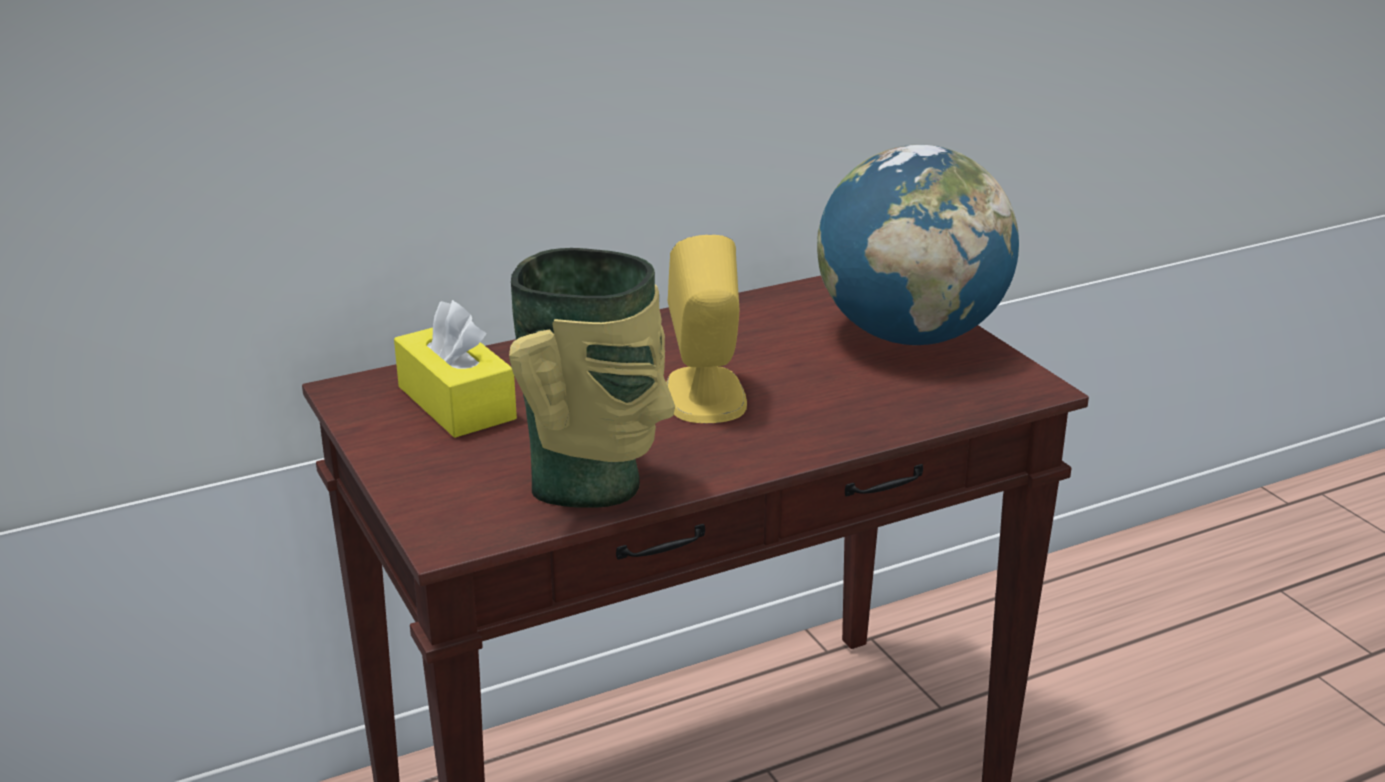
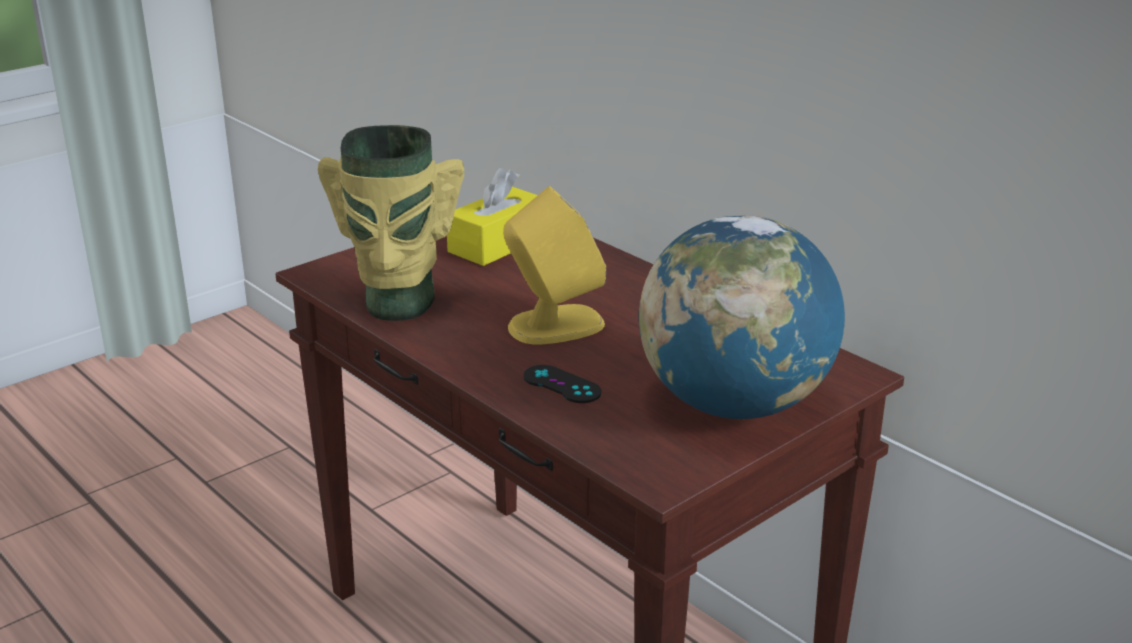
camera: 75 degrees right, 0 degrees up
none -> black game controller [523,365,602,403]

